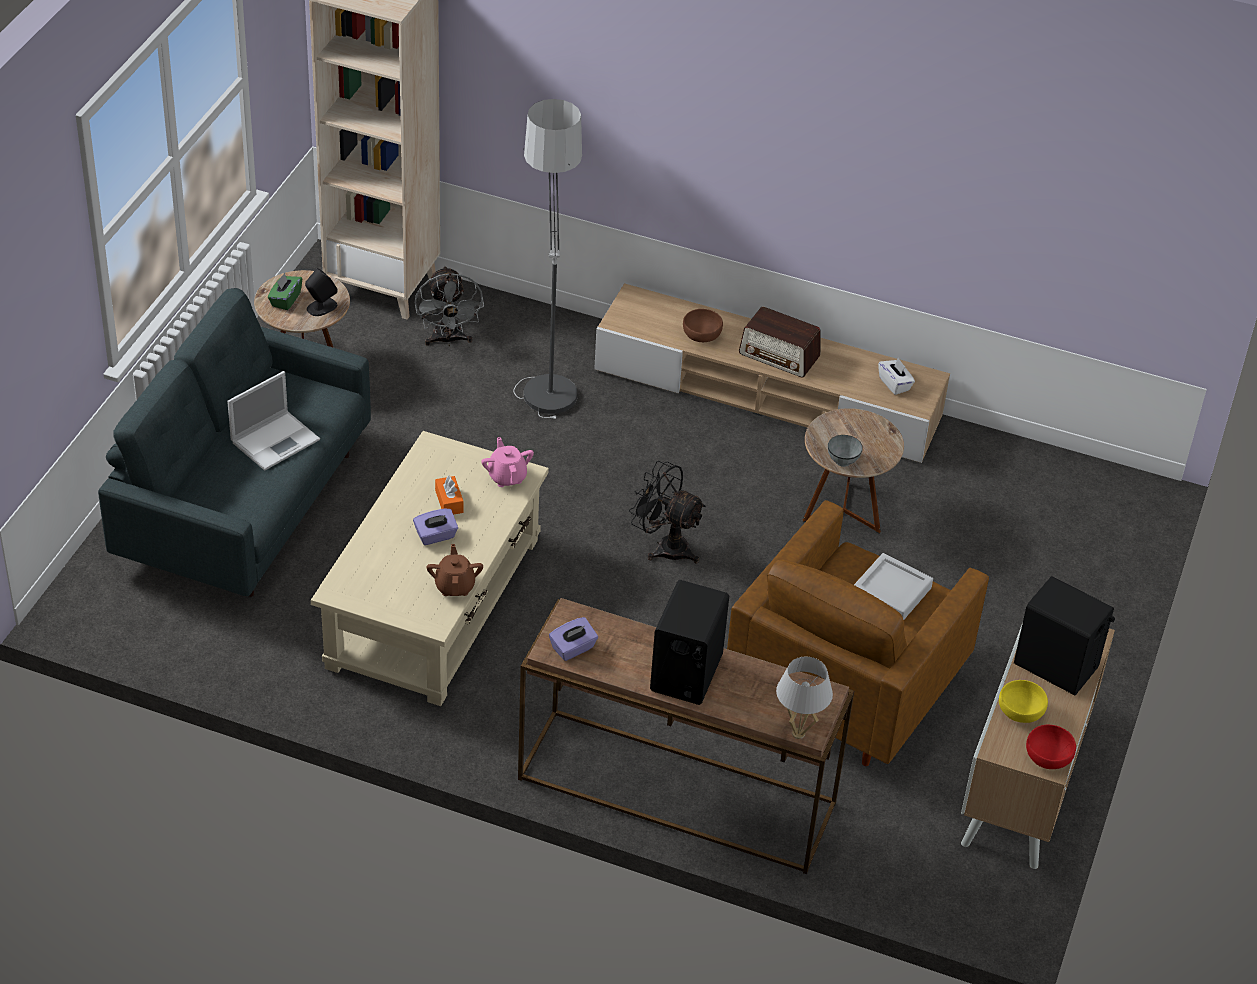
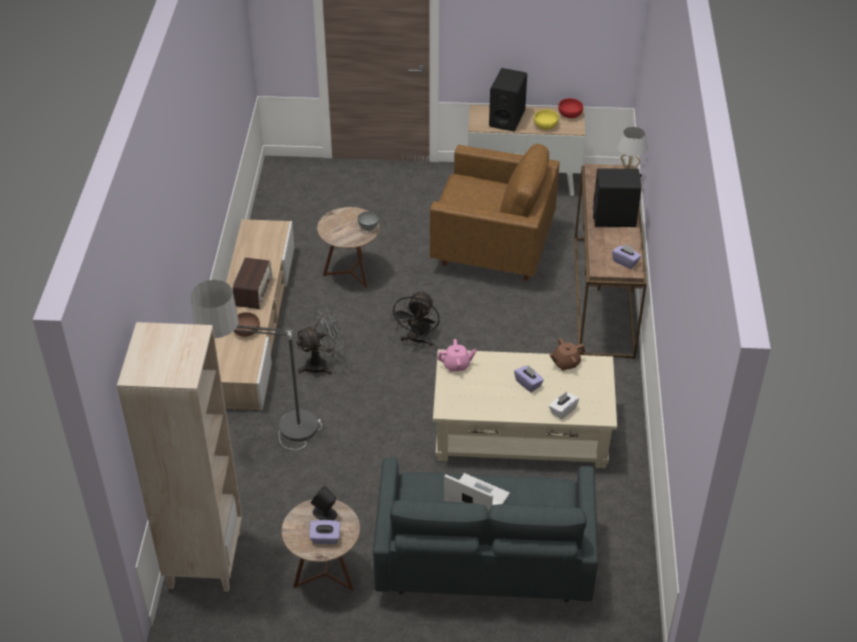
camera: 105 degrees left, 0 degrees up
green tissue box [268,273,302,310] -> purple tissue box [309,520,341,544]
grey fan [415,266,484,346] -> grey fan moved to [296,308,344,375]
orange tissue box [435,475,464,515] -> none
pink teapot [481,437,534,487] -> pink teapot turned 150 degrees counterclockwise [437,339,477,372]
grey tray [854,553,933,620] -> none
white tissue box [878,358,915,395] -> white tissue box moved to [549,392,579,419]

